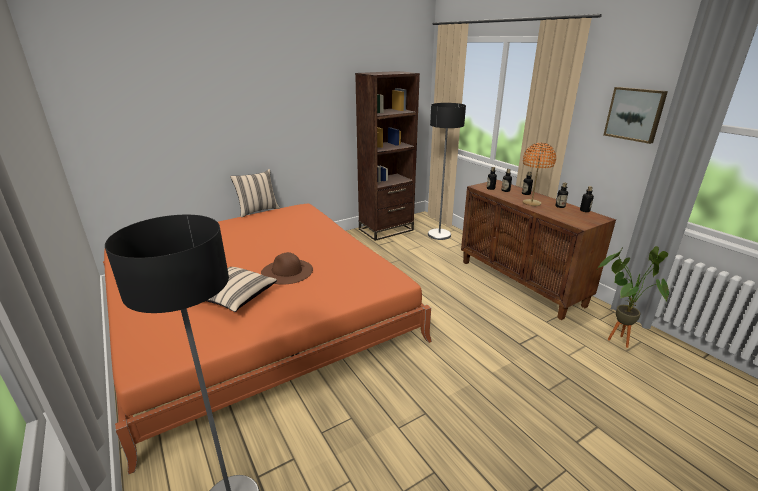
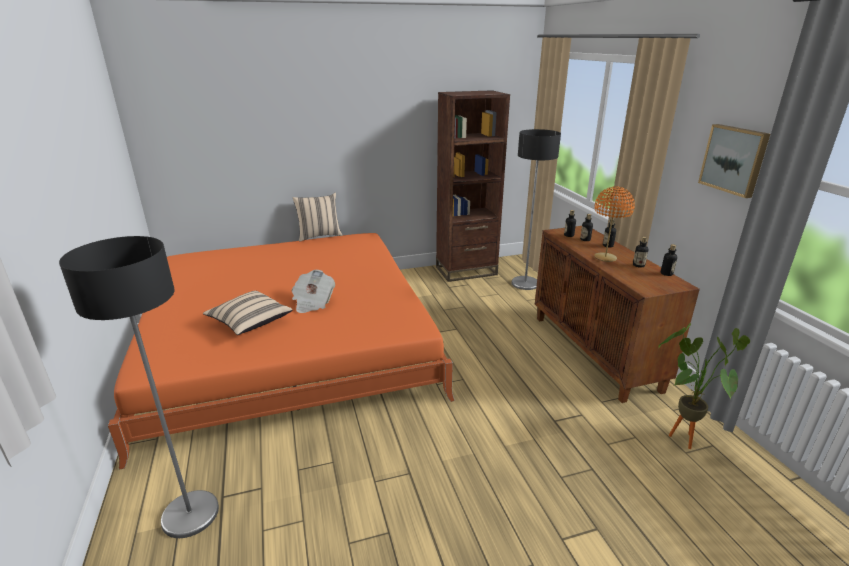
camera: 15 degrees right, 0 degrees up
brown hat [261,252,313,285] -> newspaper [292,270,335,313]

